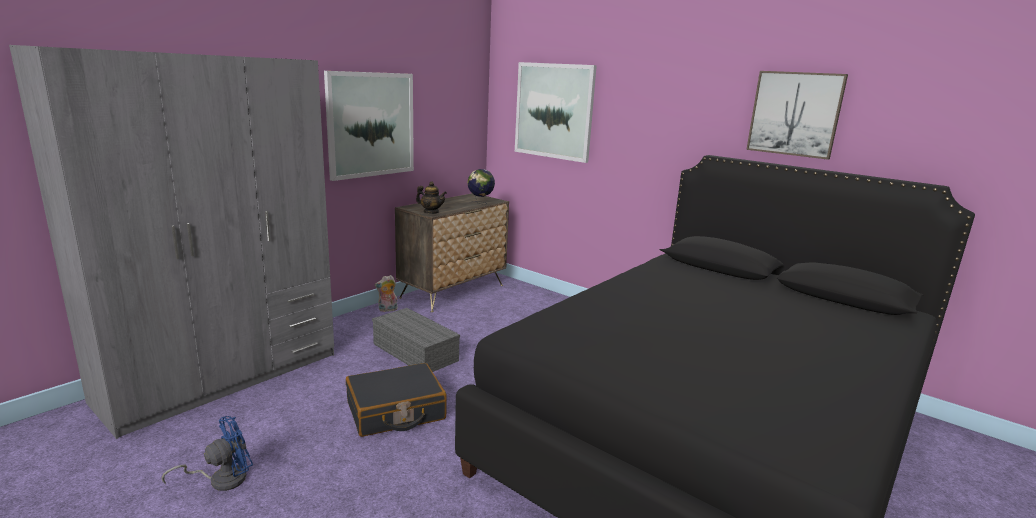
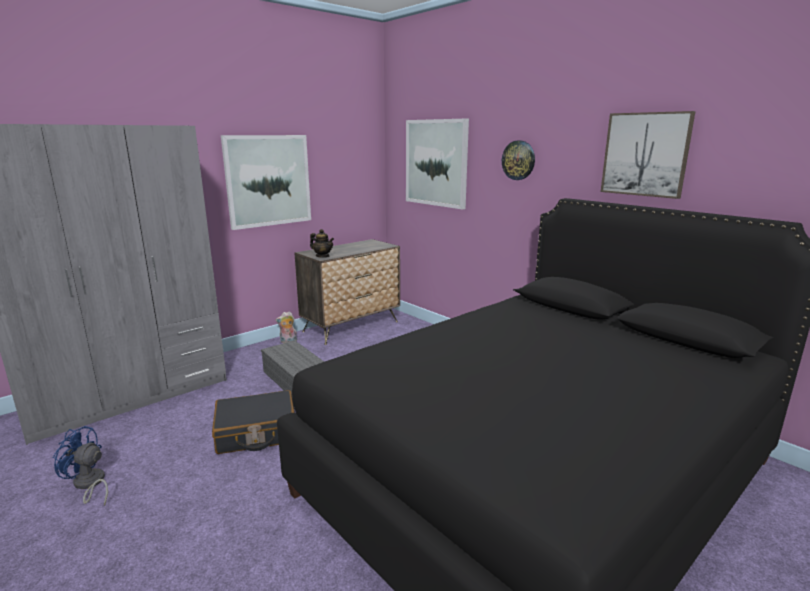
camera: 10 degrees right, 0 degrees up
blue fan [162,416,253,491] -> blue fan turned 135 degrees counterclockwise [53,426,108,505]
globe [467,169,495,205] -> none
none -> wall clock [502,141,535,180]

